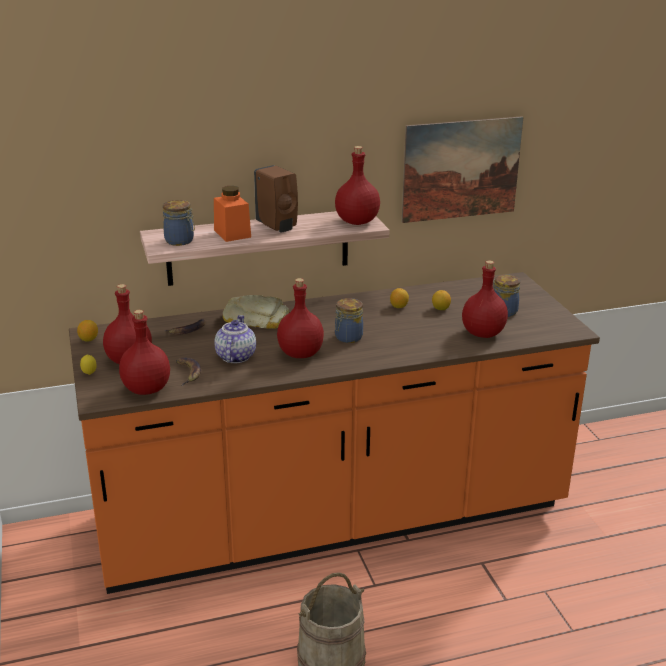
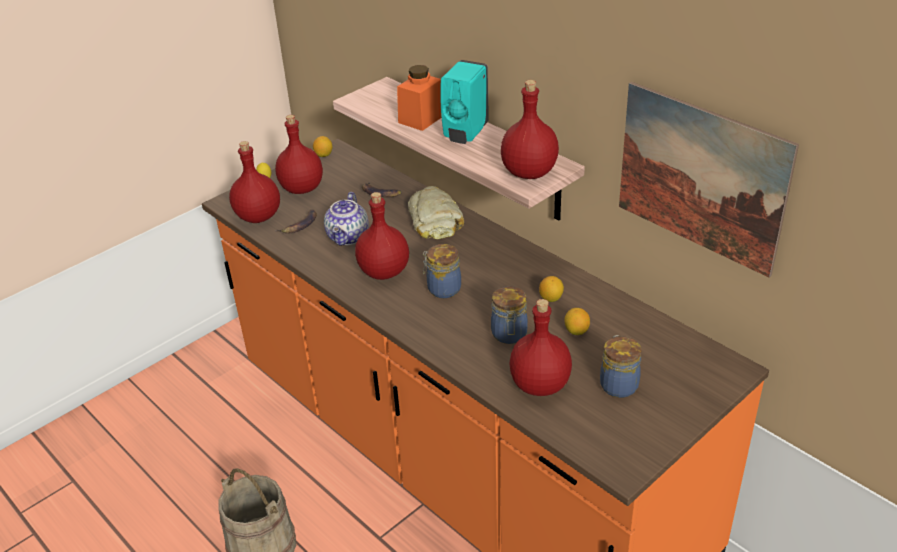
camera: 65 degrees right, 10 degrees up
jar [163,200,195,246] -> jar moved to [491,286,528,344]
teapot [214,315,256,363] -> teapot turned 120 degrees clockwise [324,192,369,246]
brown soap dispenser [254,165,298,233] -> turquoise soap dispenser [441,60,489,144]

